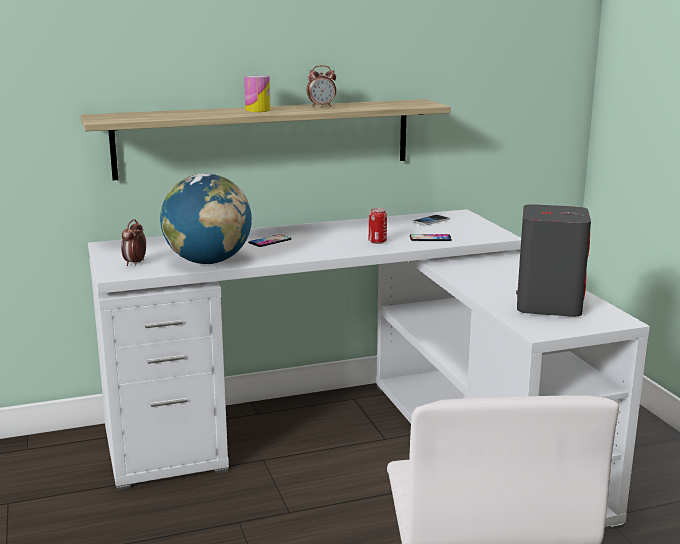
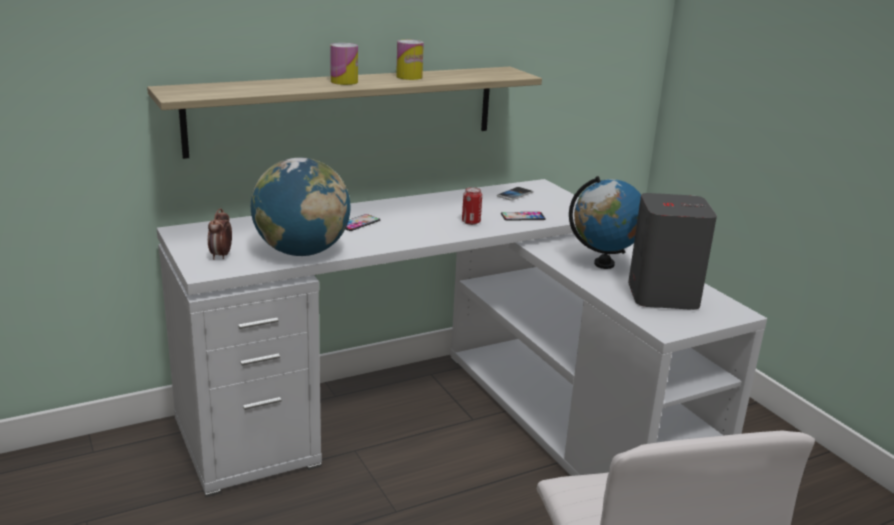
camera: 10 degrees left, 5 degrees up
alarm clock [307,65,336,107] -> can [396,40,424,80]
none -> globe [569,176,641,269]

